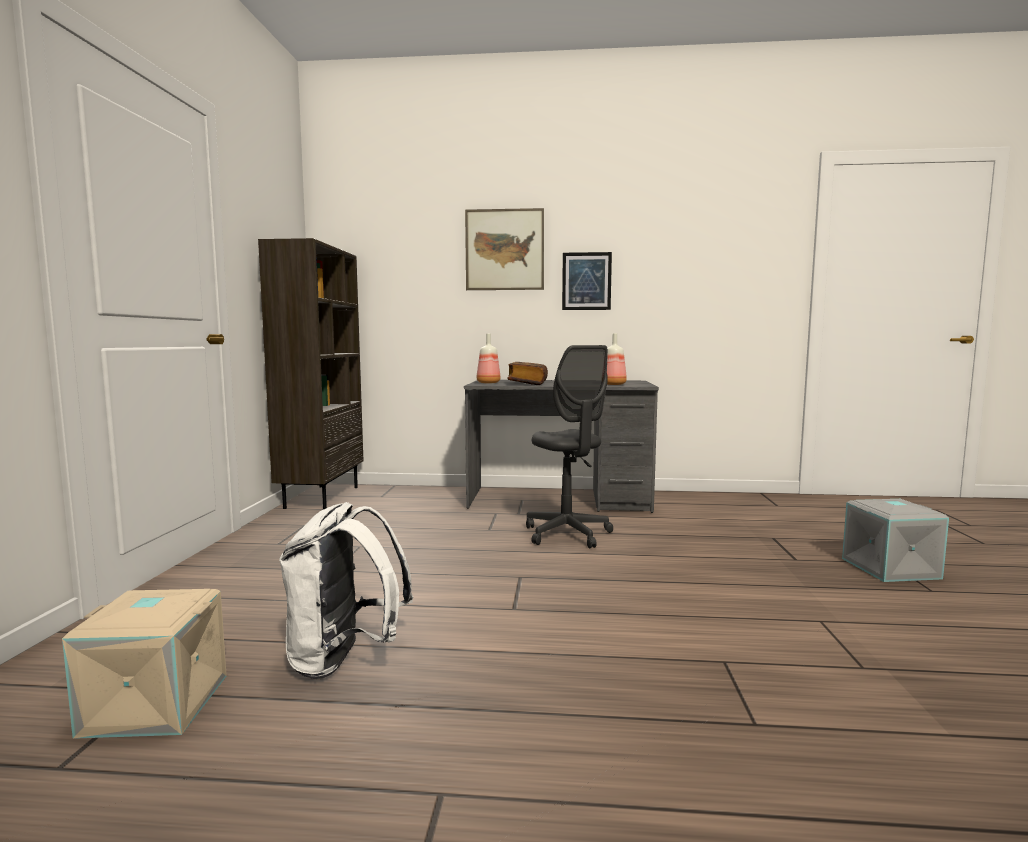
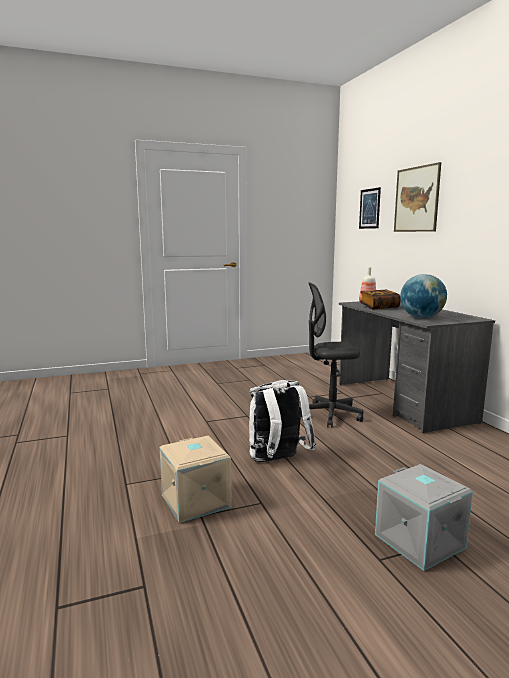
camera: 65 degrees right, 5 degrees up
beige storage box [62,589,227,739] -> beige storage box moved to [160,436,232,523]
brown bookcase [258,238,363,510] -> none
white backpack [279,502,414,679] -> white backpack moved to [249,380,316,462]
grey office chair [526,345,613,548] -> grey office chair turned 45 degrees clockwise [301,282,363,428]
picture [562,252,612,310] -> picture moved to [359,187,381,229]
bottle [607,333,627,385] -> globe [400,274,447,318]

